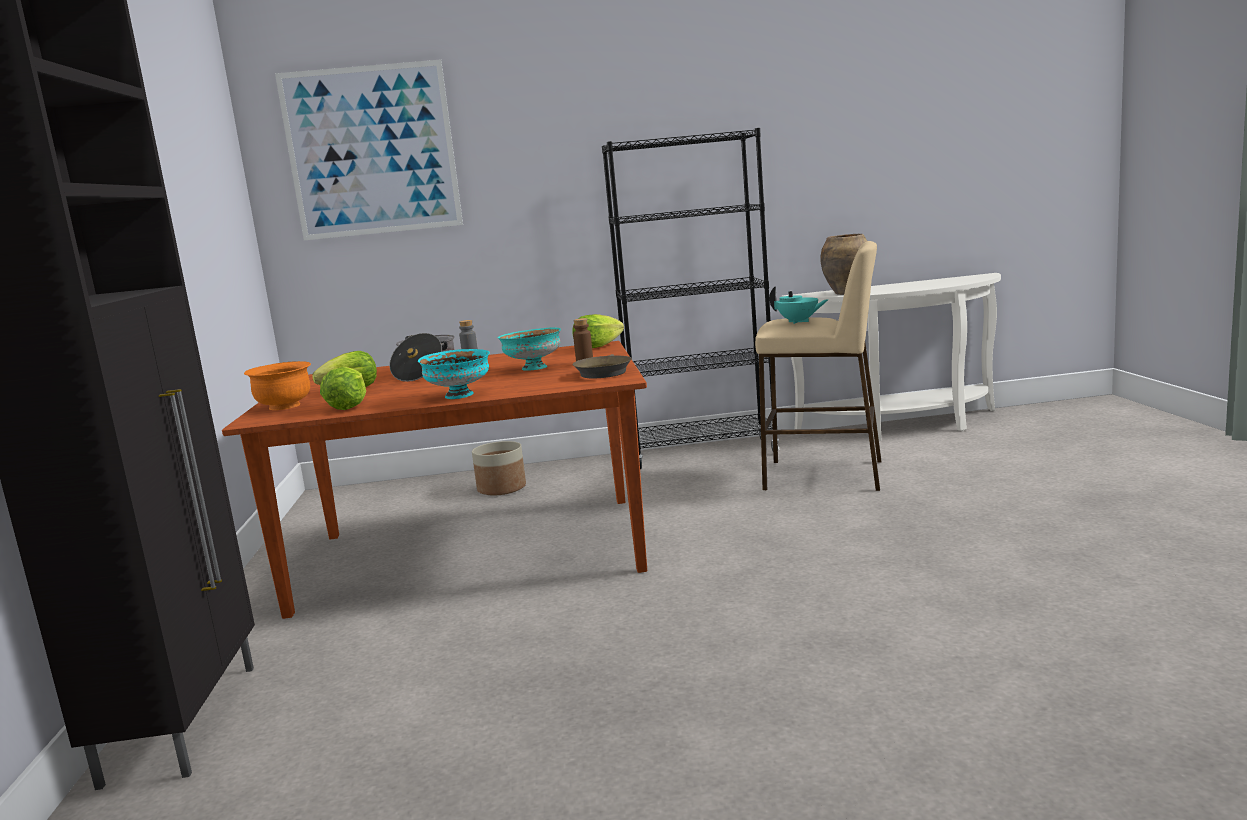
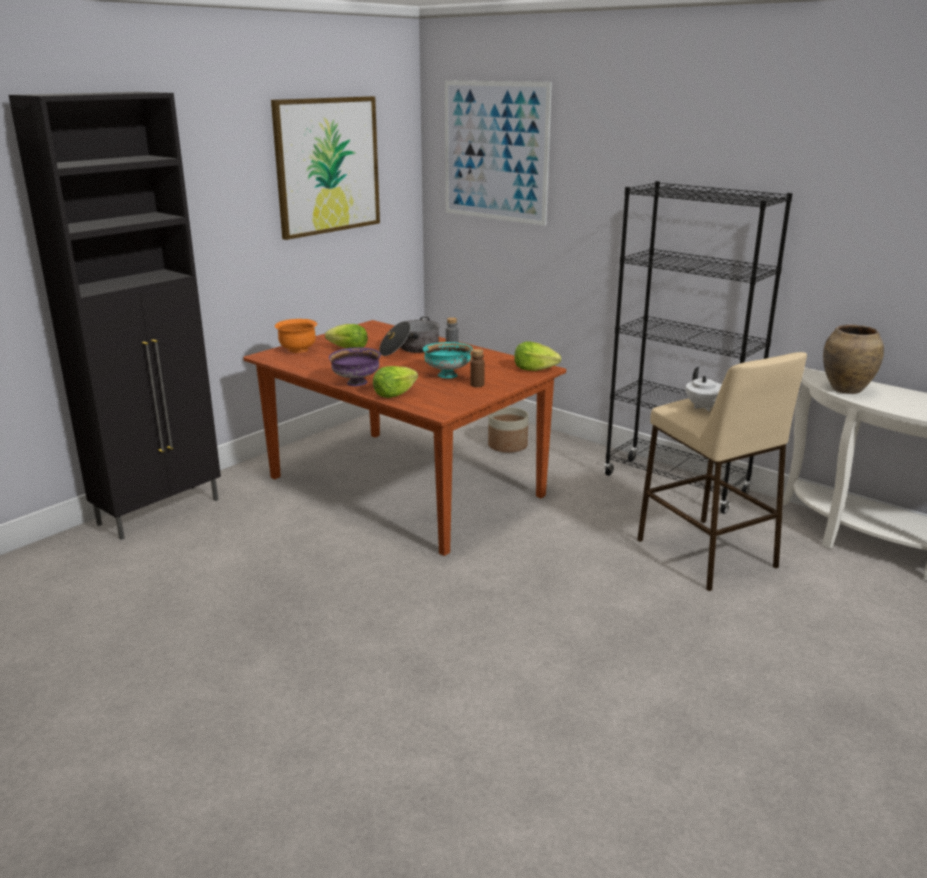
camera: 45 degrees right, 10 degrees up
lettuce [320,366,366,410] -> lettuce moved to [373,366,418,398]
turquoise bowl [418,349,490,399] -> purple bowl [329,347,381,386]
brown frying pan [573,354,632,378] -> none
turquoise teapot [769,286,828,324] -> white teapot [686,367,722,412]
none -> picture [271,96,380,240]

